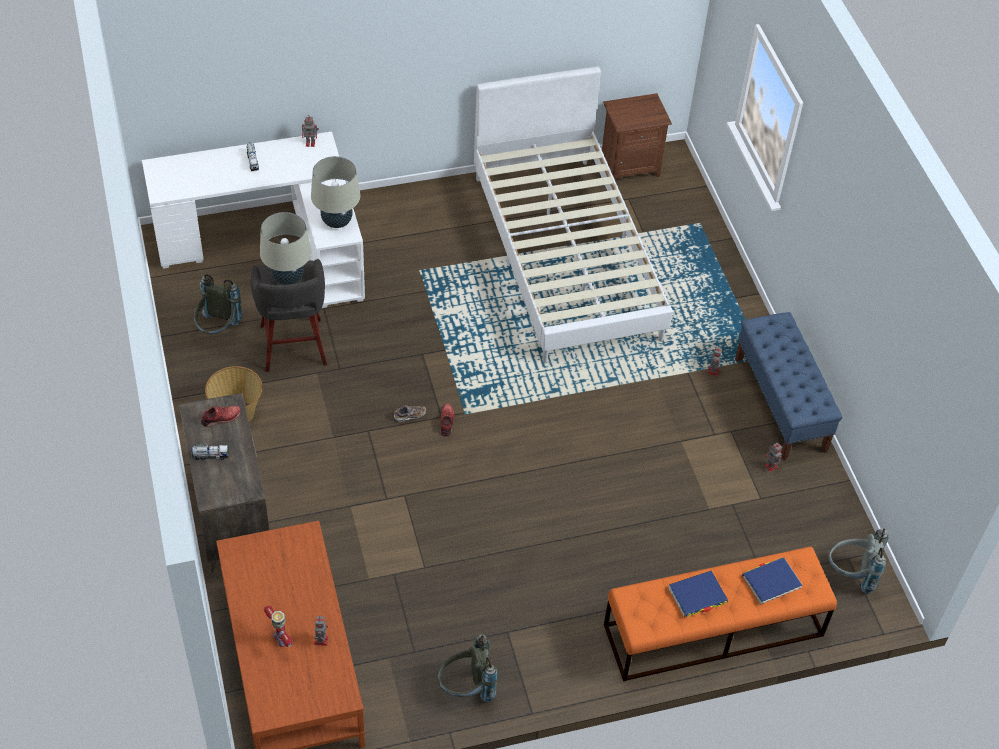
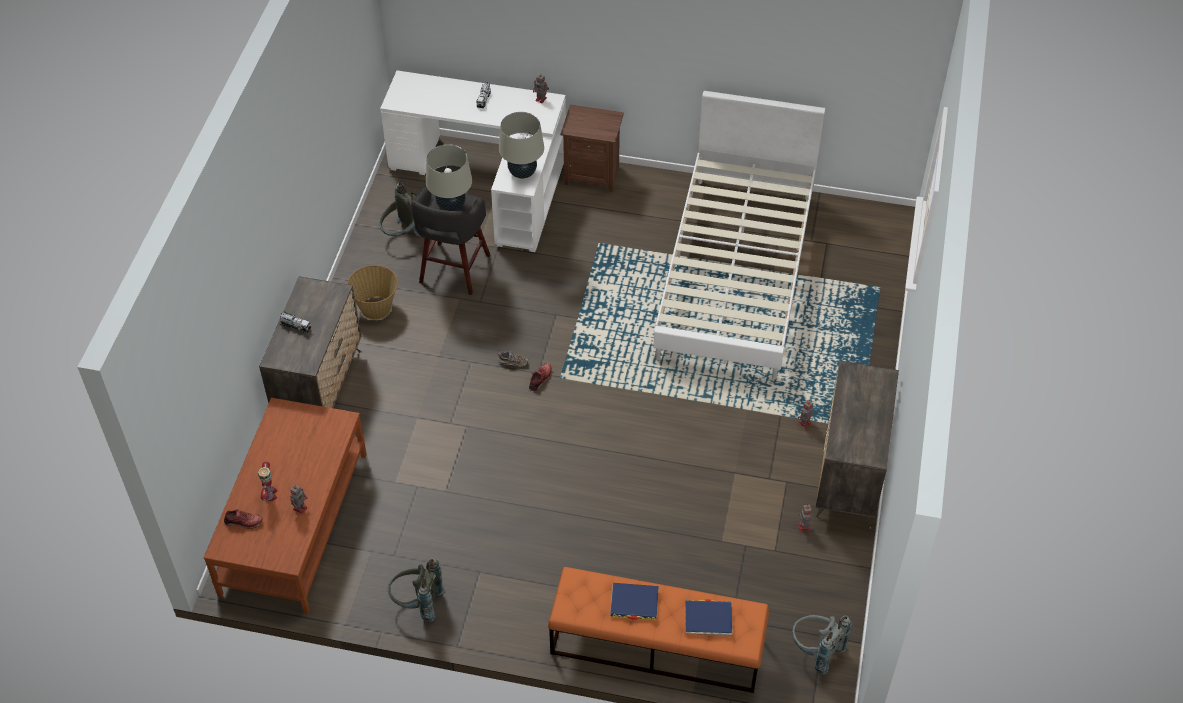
camera: 30 degrees right, 0 degrees up
red shoe [201,406,241,427] -> red shoe moved to [224,509,263,529]
brown nightstand [602,93,672,182] -> brown nightstand moved to [561,105,624,192]
blue bench [735,312,842,461] -> dresser [815,361,899,529]

